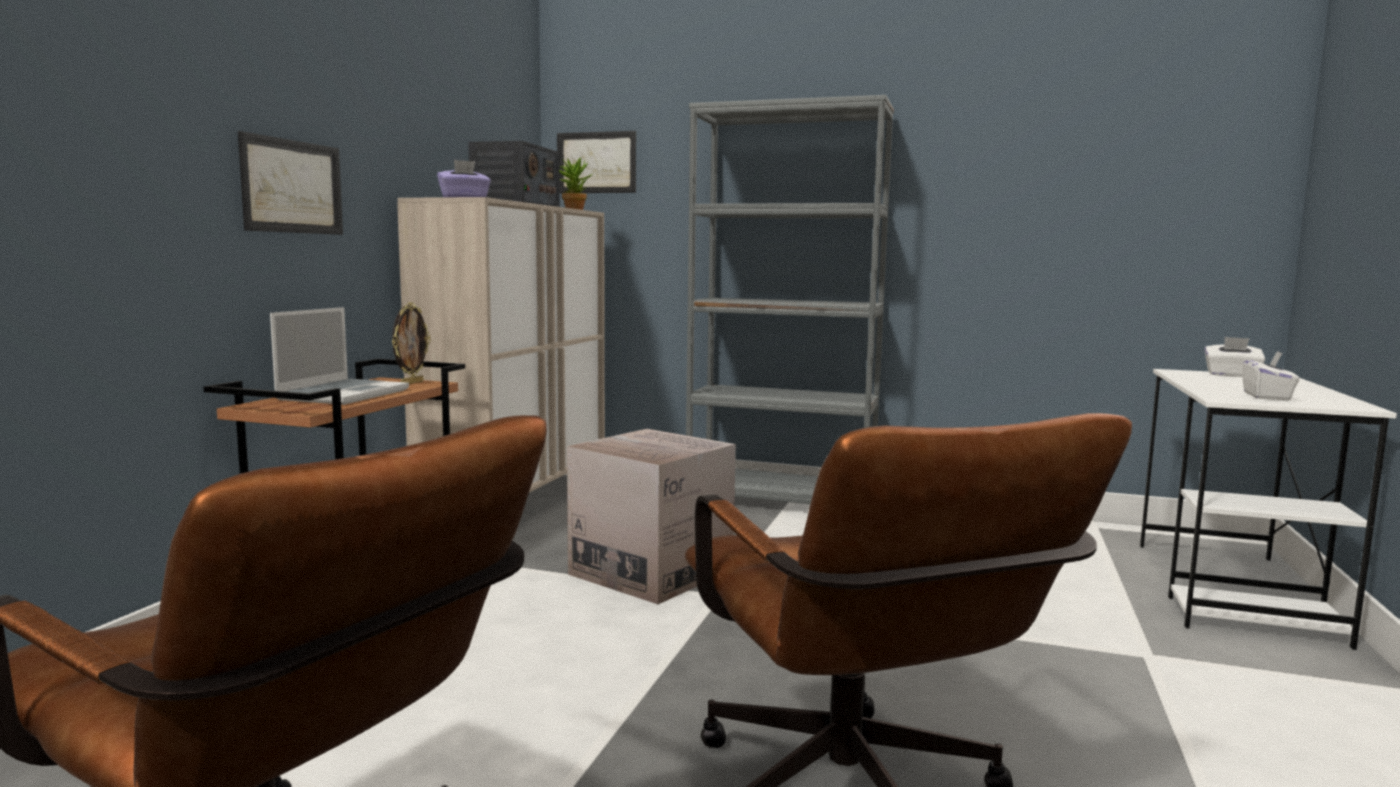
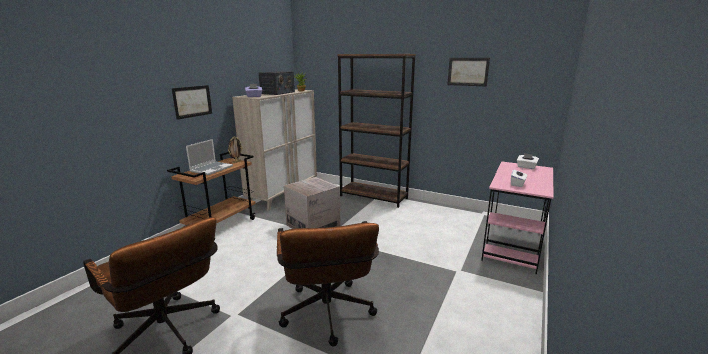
camera: 10 degrees right, 10 degrees up
picture [557,131,636,193] -> picture moved to [447,58,490,87]
grey bookcase [686,95,894,504] -> brown bookcase [337,54,416,208]
white desk [1140,369,1397,650] -> pink desk [481,161,554,275]

